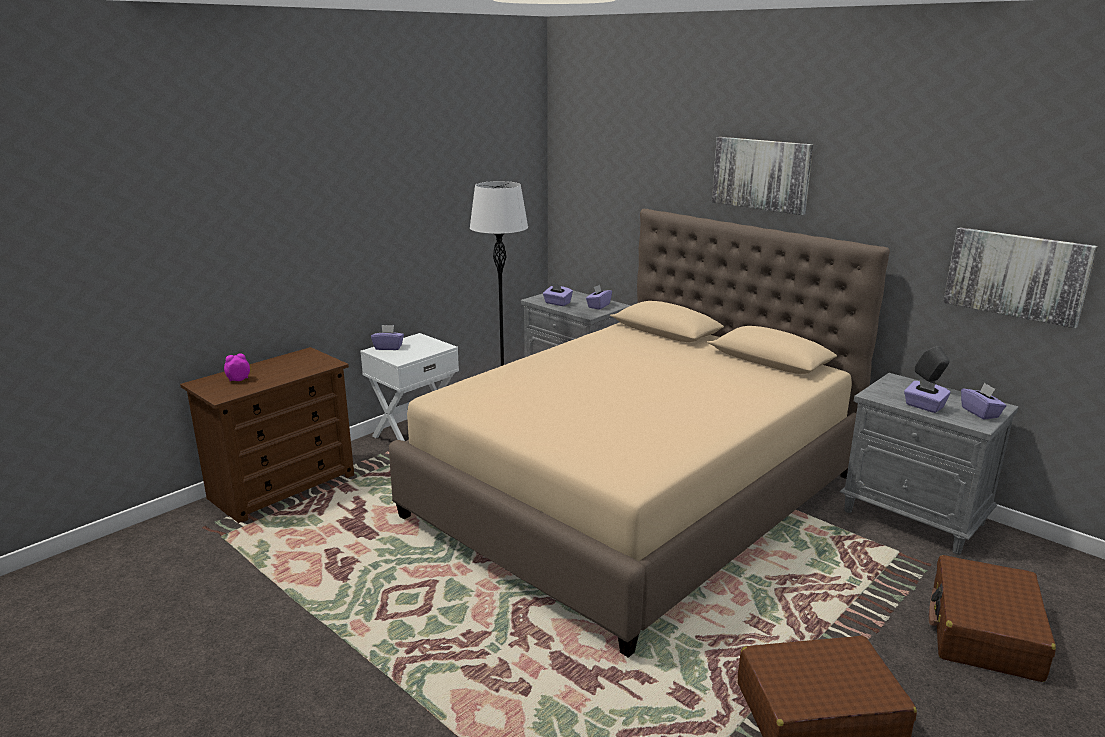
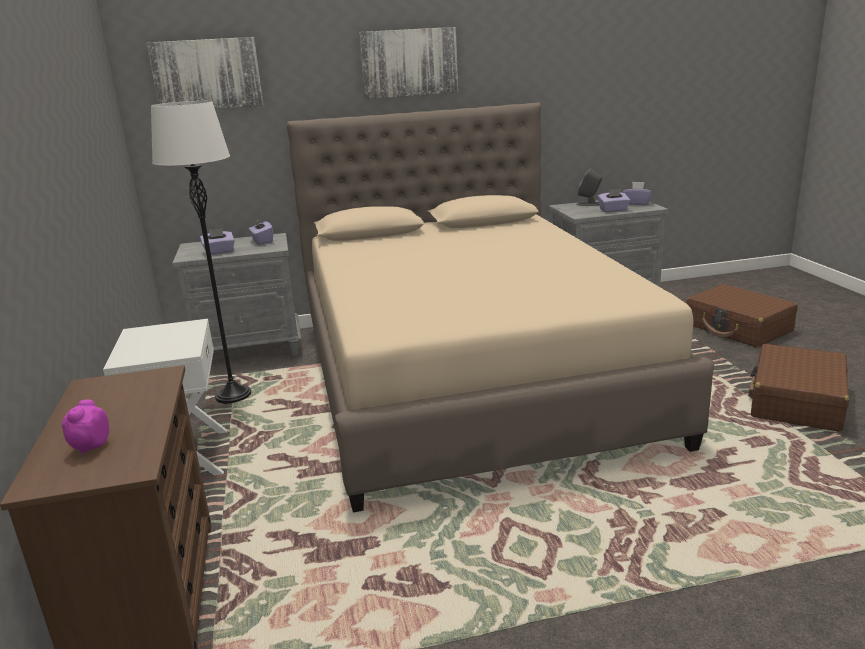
camera: 55 degrees left, 0 degrees up
purple tissue box [371,325,404,350] -> none
picture [943,227,1098,328] -> picture moved to [147,37,263,109]

